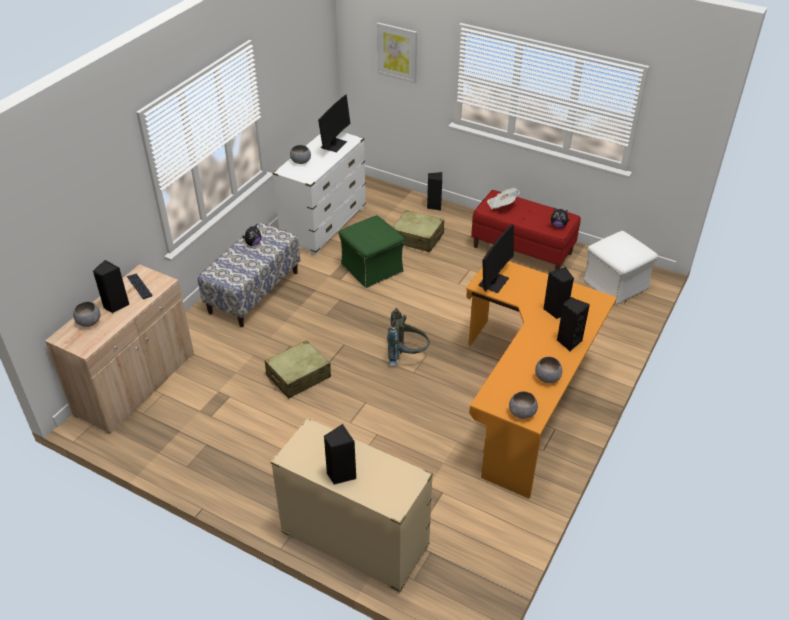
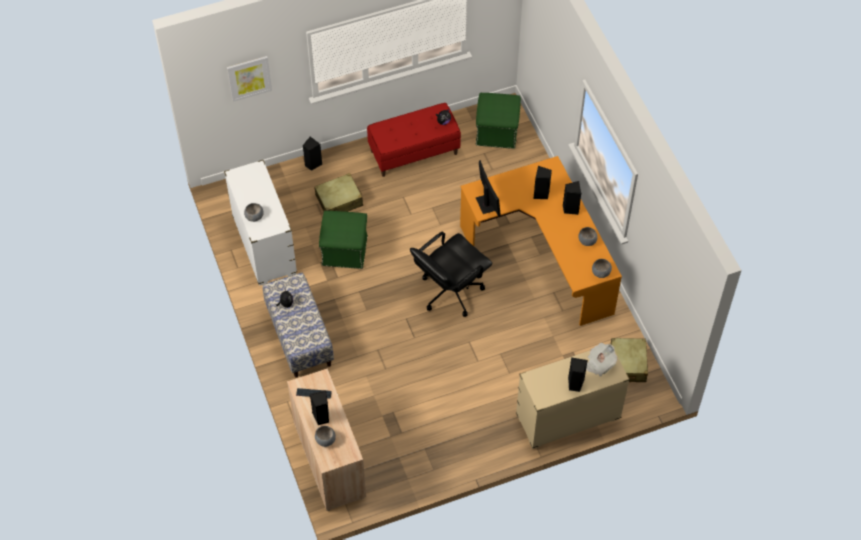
camera: 50 degrees left, 15 degrees up
beige suitcase [265,340,331,398] -> beige suitcase moved to [611,338,648,382]
monitor [318,94,350,153] -> none
grey backpack [387,308,430,365] -> black office chair [410,231,492,317]
newspaper [487,188,520,209] -> newspaper moved to [586,343,617,376]
white ottoman [583,231,658,305] -> green ottoman [476,93,521,149]

